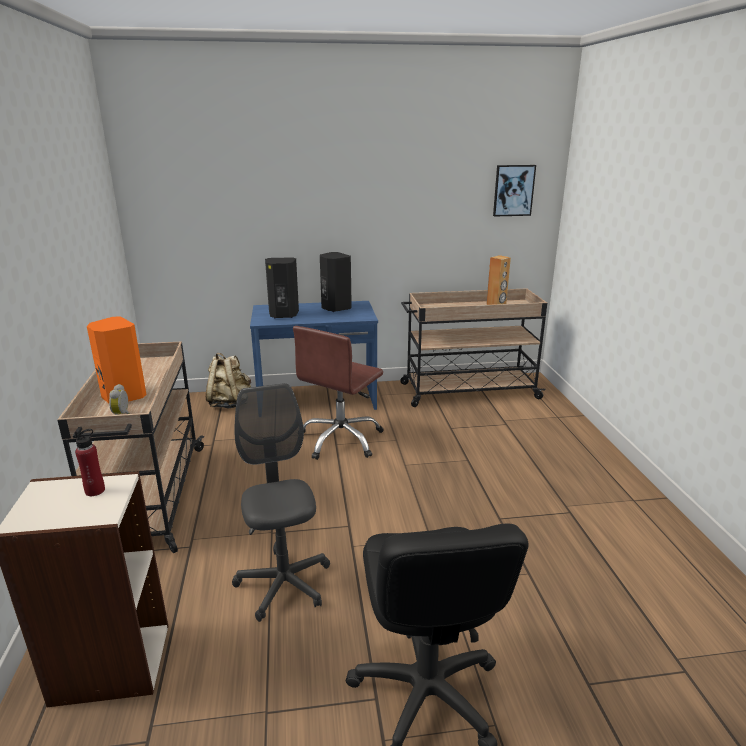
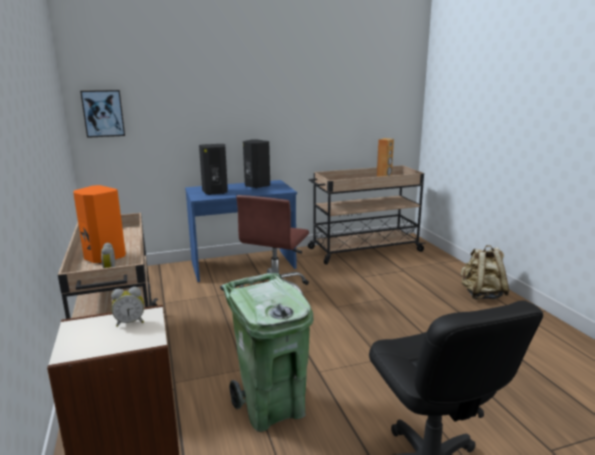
camera: 10 degrees left, 5 degrees down
red bottle [75,429,105,496] -> alarm clock [111,287,144,327]
beige backpack [206,352,251,408] -> beige backpack moved to [461,245,510,299]
grey office chair [232,383,330,622] -> green trash can [220,273,313,432]
picture [493,165,536,217] -> picture moved to [80,90,125,138]

